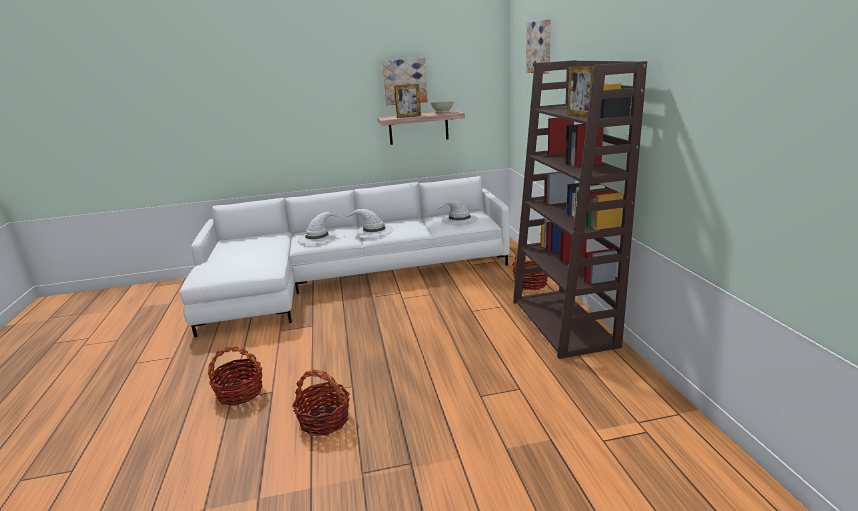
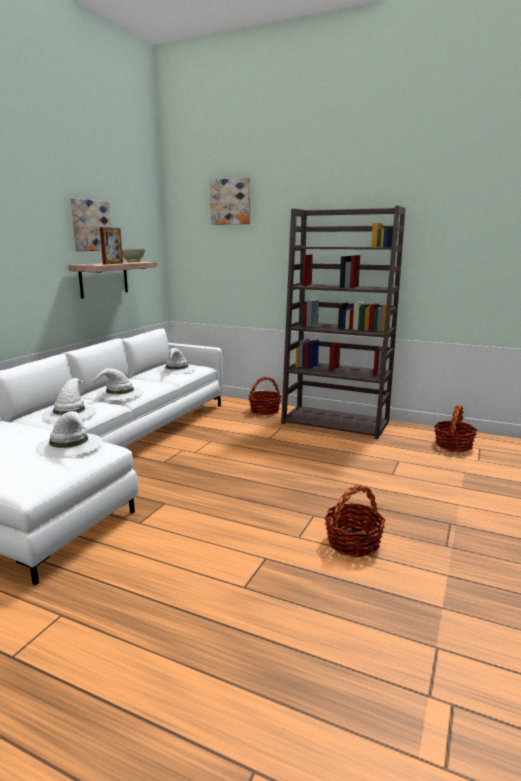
camera: 55 degrees left, 5 degrees down
basket [208,346,263,406] -> basket moved to [434,405,477,452]
picture frame [567,66,594,118] -> none
none -> white hat [35,411,102,457]

